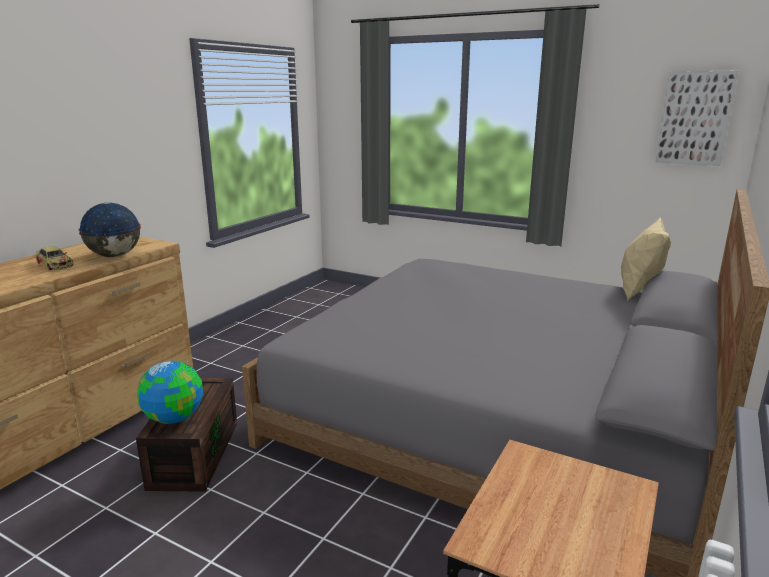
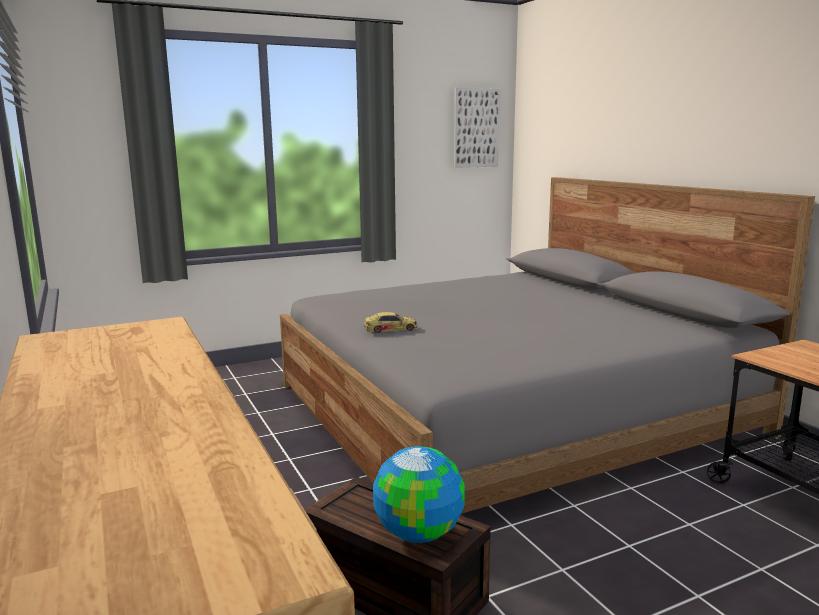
camera: 55 degrees left, 5 degrees down
toy car [35,246,74,270] -> toy car moved to [364,312,418,333]
globe [79,203,141,257] -> none
beige pillow [621,216,671,301] -> none

